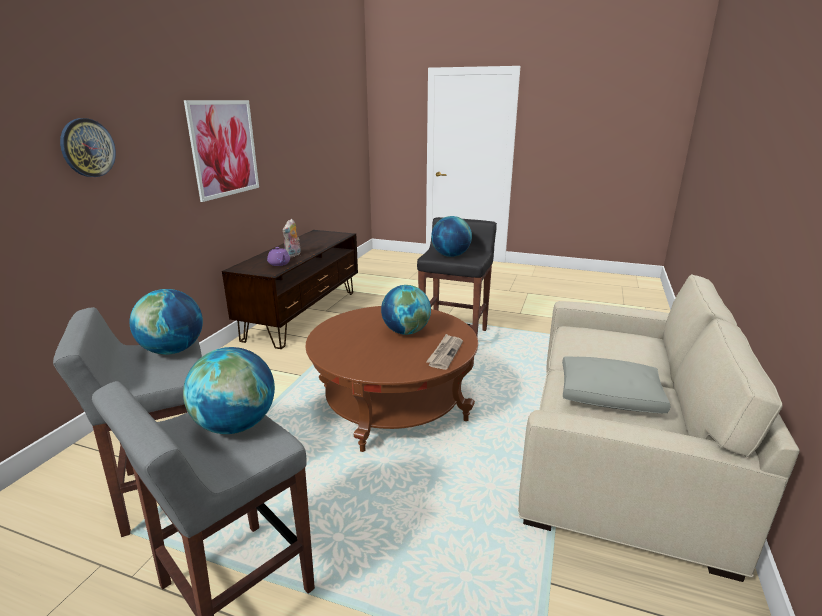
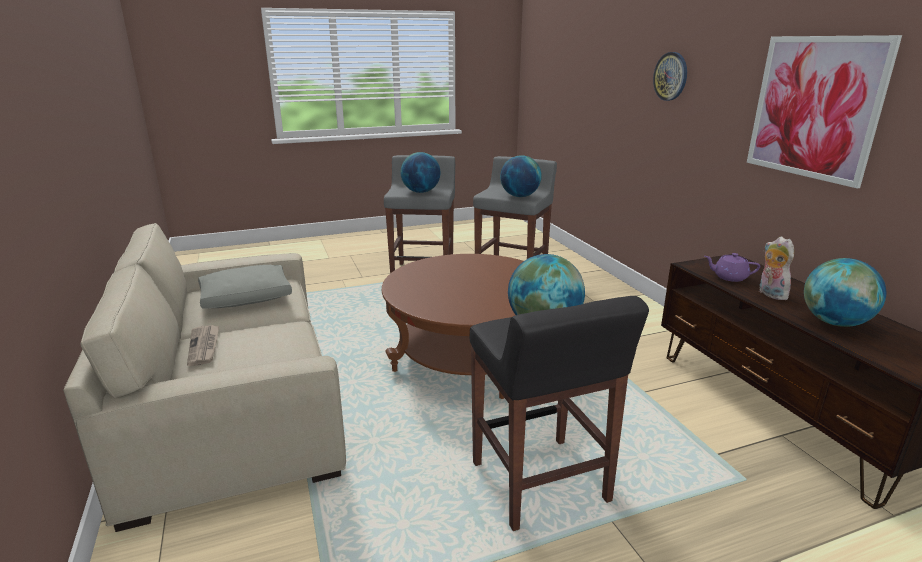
camera: 140 degrees right, 0 degrees up
globe [381,285,431,335] -> globe moved to [804,258,886,327]
newspaper [426,334,463,370] -> newspaper moved to [187,325,219,366]

